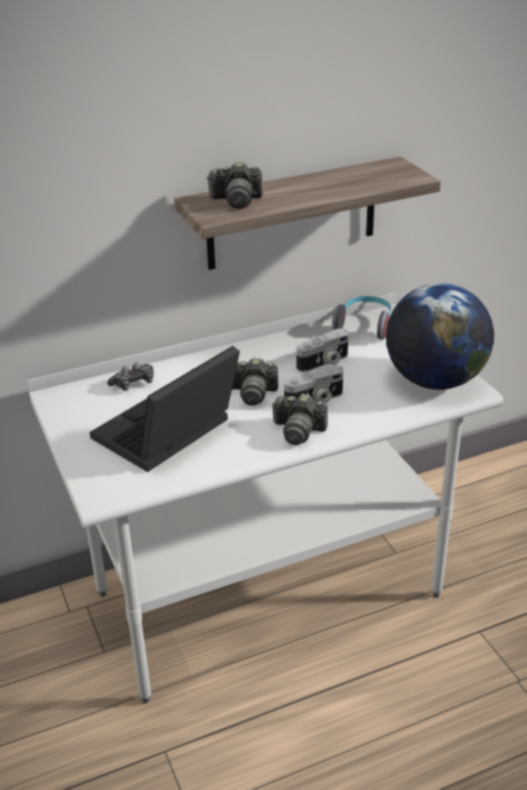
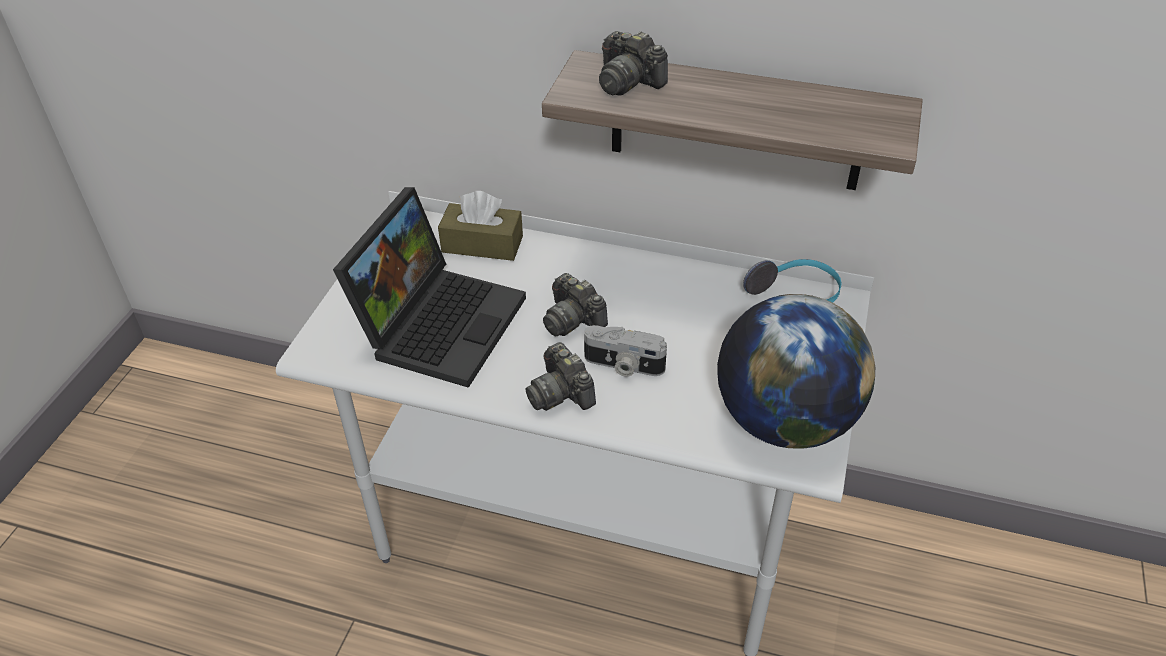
camera: 40 degrees right, 10 degrees up
laptop [90,346,240,472] -> laptop turned 120 degrees clockwise [333,187,526,388]
game controller [107,363,154,391] -> brown tissue box [438,191,523,261]
camera [296,328,349,372] -> none

